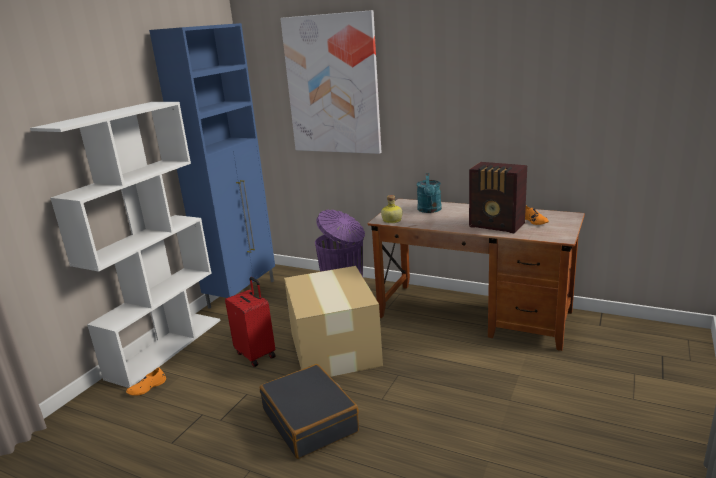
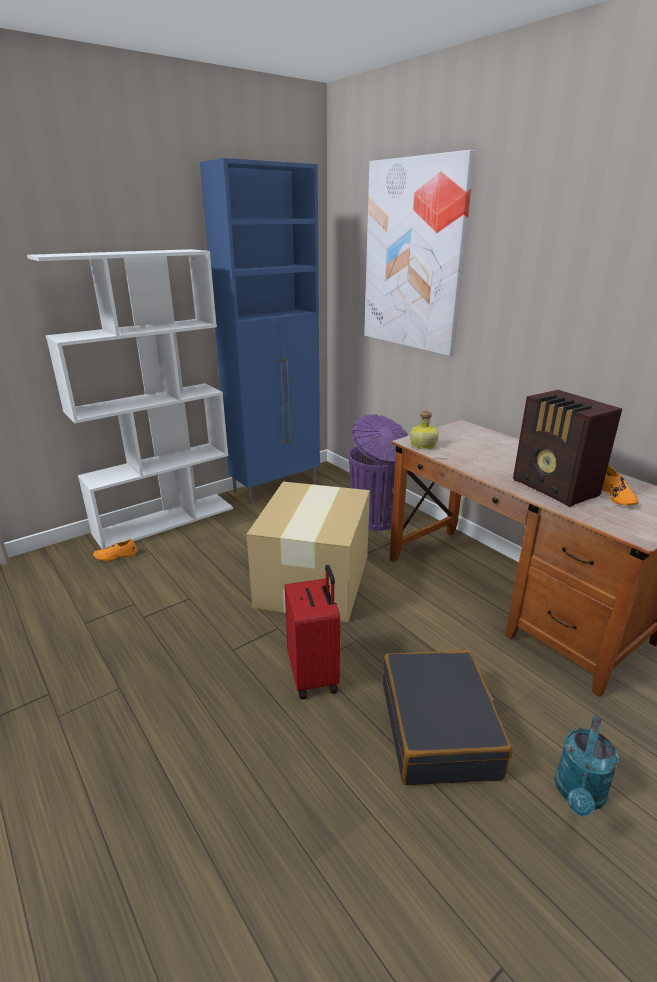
camera: 25 degrees right, 5 degrees up
red suitcase [225,277,276,367] -> red suitcase moved to [285,565,340,699]
black suitcase [260,364,359,459] -> black suitcase moved to [383,650,512,785]
turquoise watering can [417,173,442,213] -> turquoise watering can moved to [555,716,619,816]

